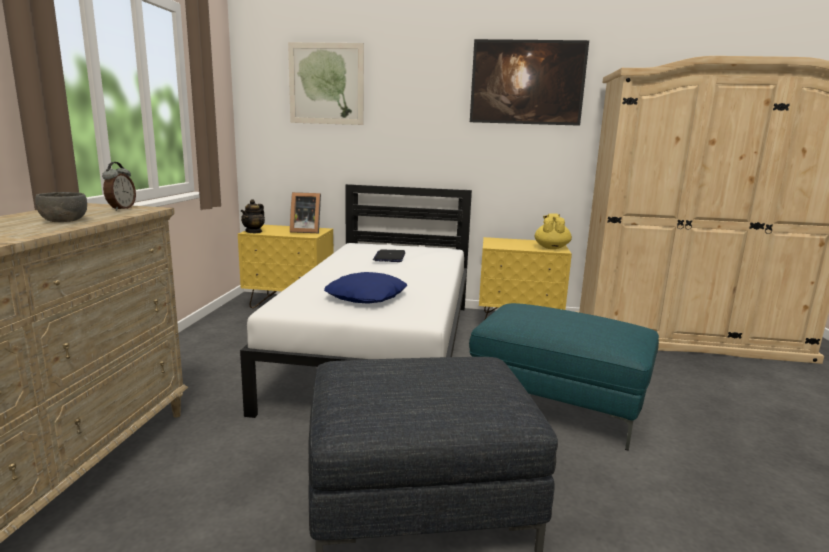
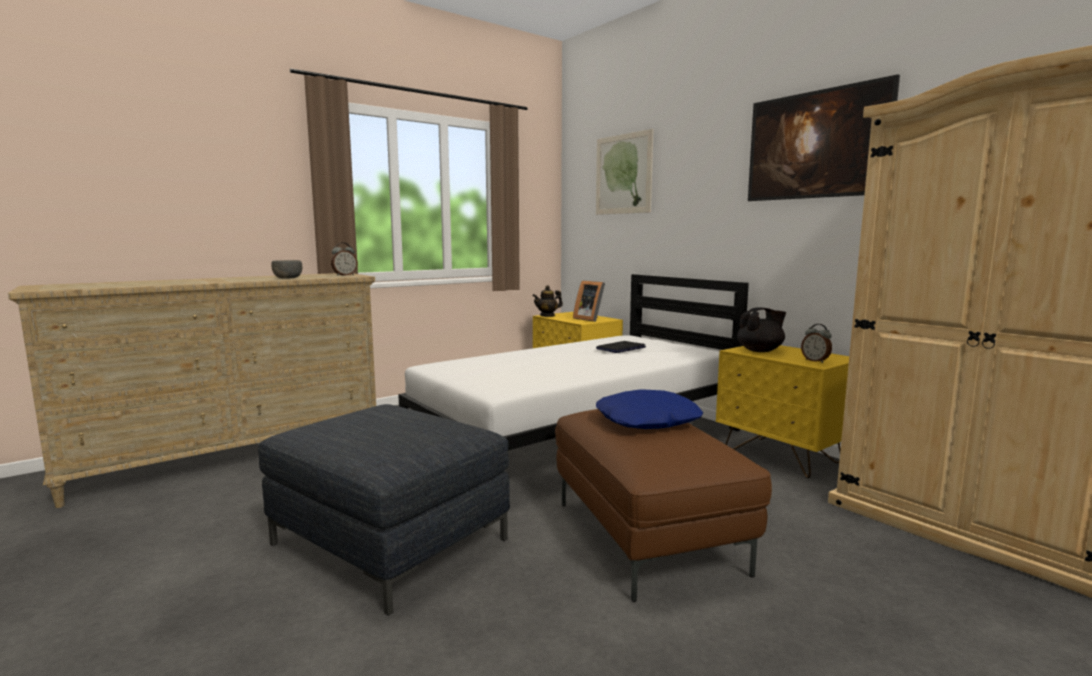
camera: 45 degrees right, 5 degrees down
blue pillow [324,272,407,304] -> blue pillow moved to [596,389,703,429]
turquoise ottoman [469,303,659,451] -> brown ottoman [555,409,772,602]
yellow teapot [535,213,572,249] -> alarm clock [801,324,832,363]
none -> black teapot [737,307,786,352]

